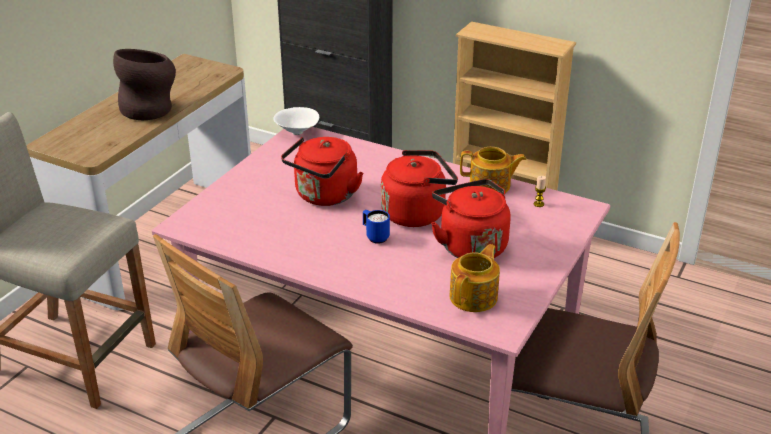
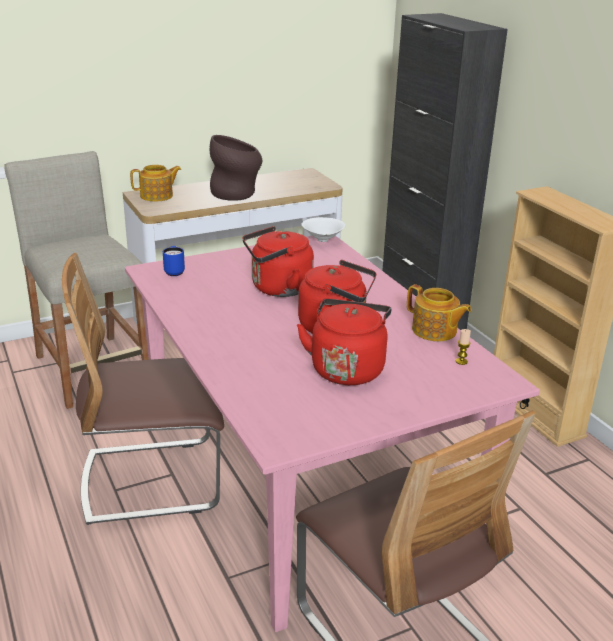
camera: 35 degrees right, 5 degrees down
blue mug [363,210,390,244] -> blue mug moved to [163,246,185,276]
teapot [449,244,500,312] -> teapot moved to [130,165,182,202]

